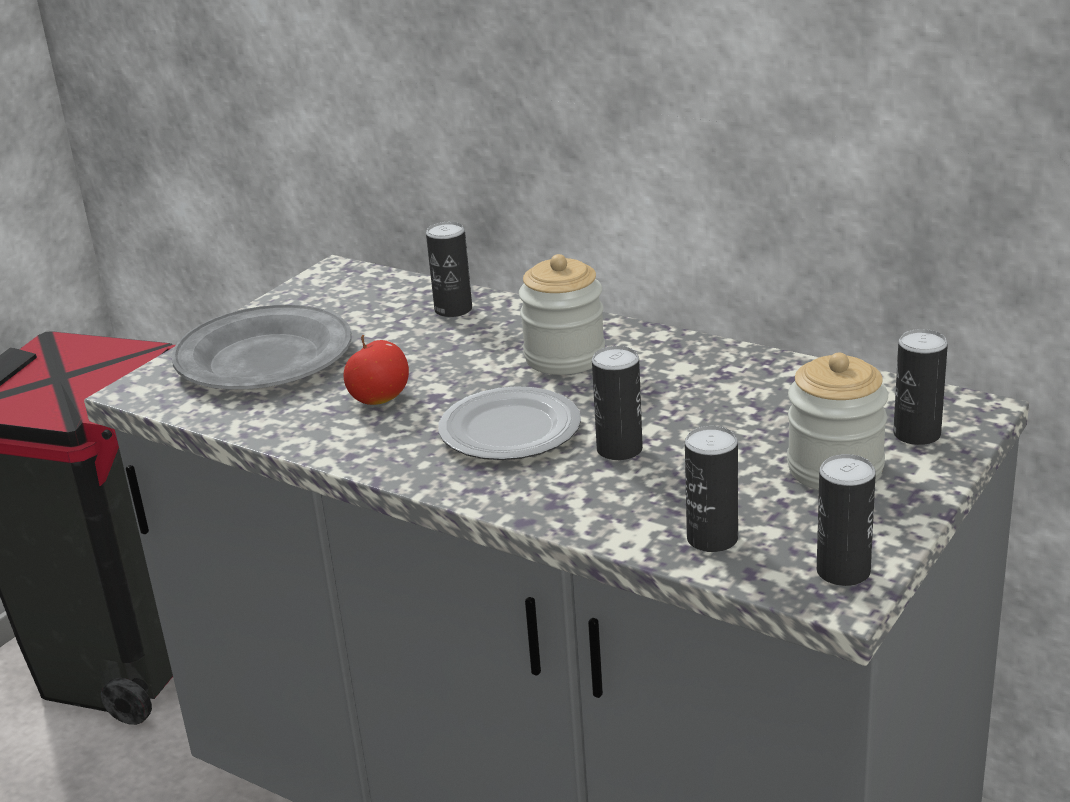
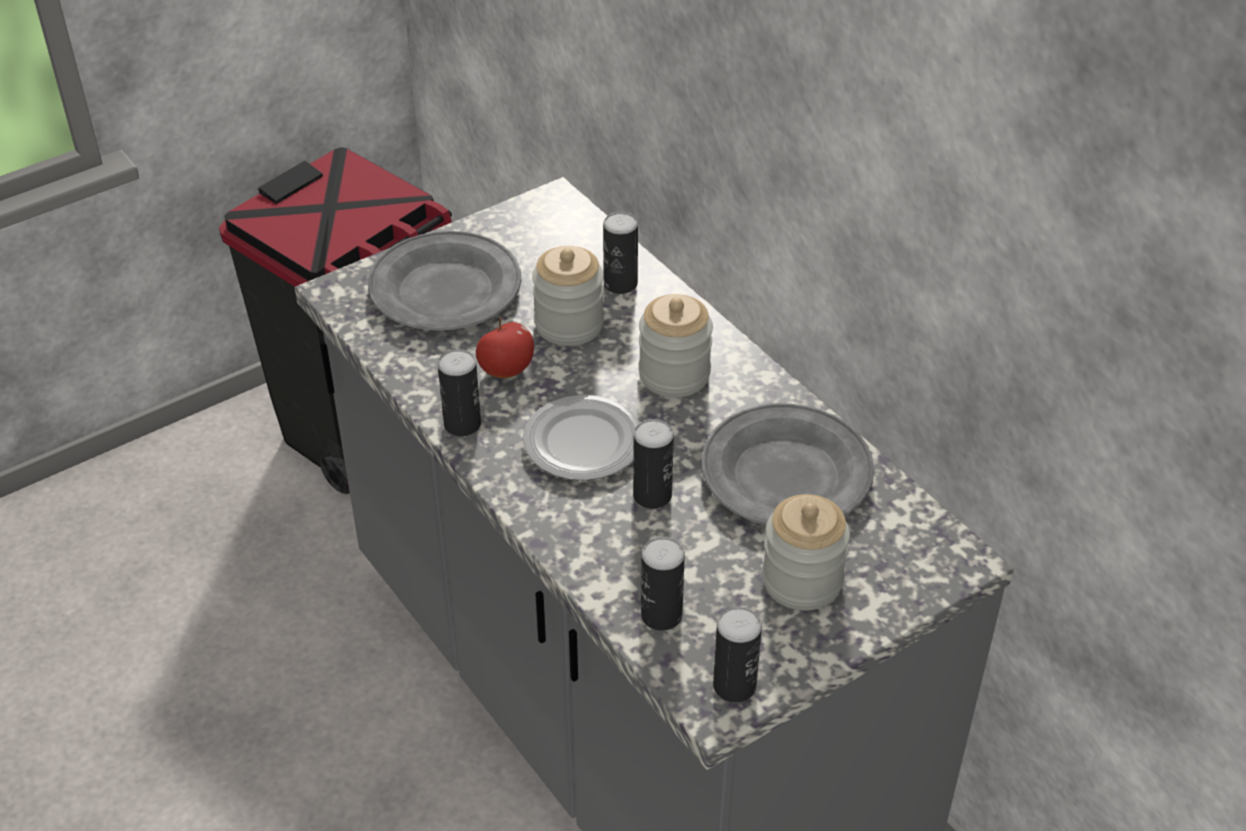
camera: 20 degrees right, 15 degrees up
can [893,329,948,445] -> can moved to [438,349,481,436]
none -> jar [532,246,604,346]
none -> grey plate [701,403,874,525]

